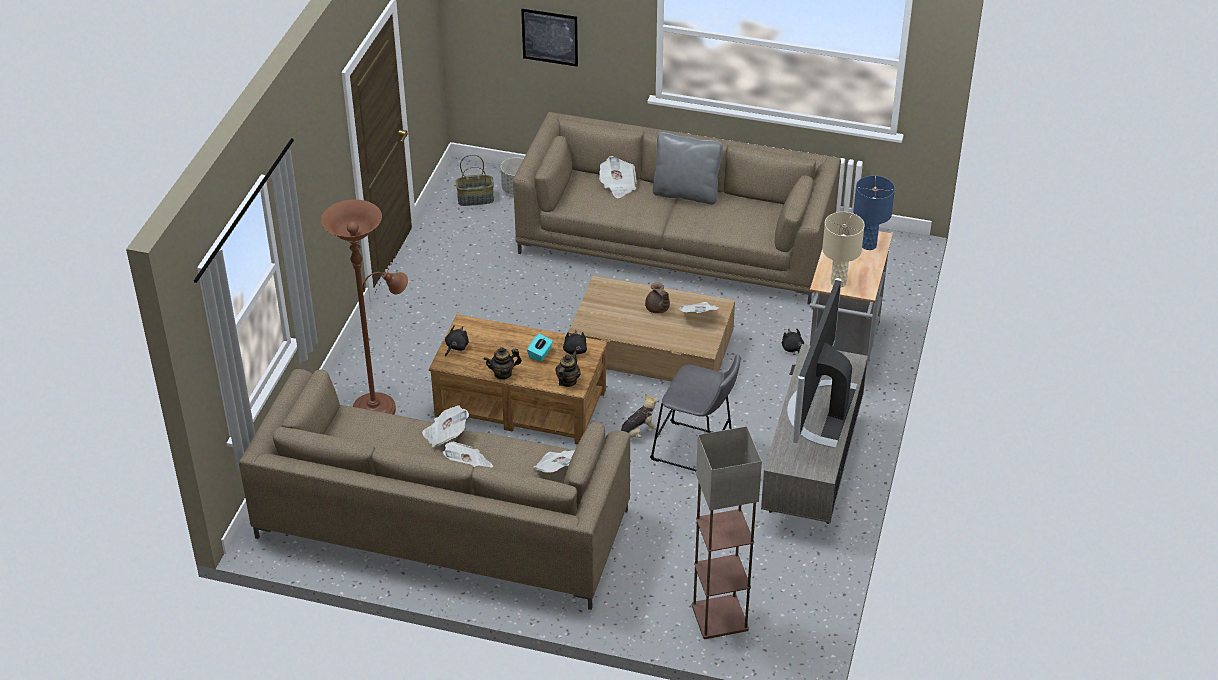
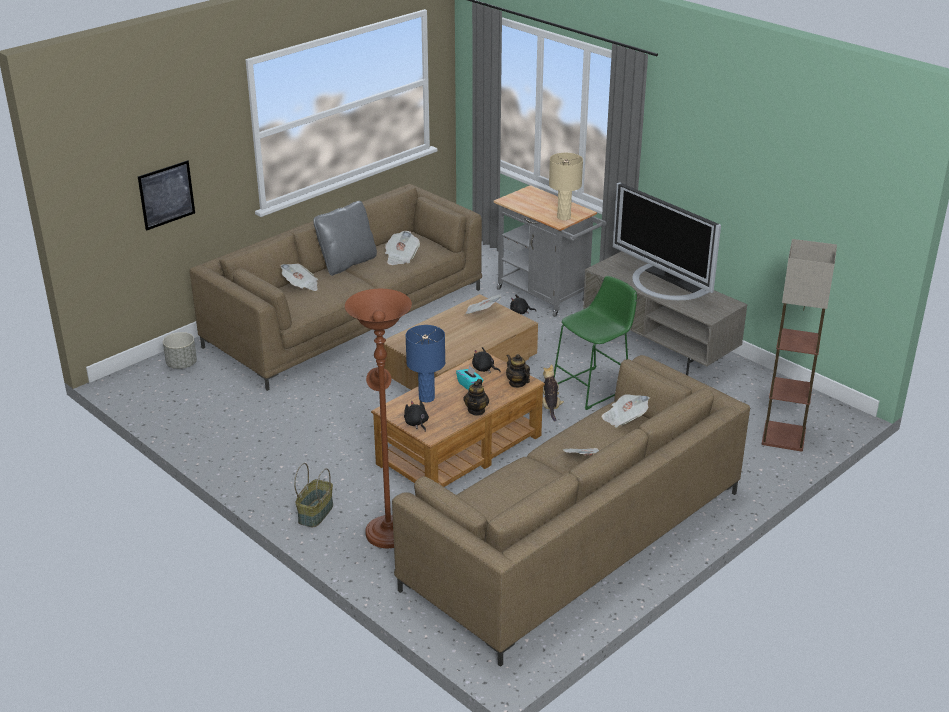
camera: 60 degrees left, 10 degrees down
newspaper [422,405,469,447] -> newspaper moved to [385,231,420,265]
basket [456,154,494,206] -> basket moved to [294,463,333,527]
brown teapot [645,283,670,314] -> none
grey stool [650,354,741,471] -> green stool [554,276,637,410]
blue table lamp [853,175,895,250] -> blue table lamp moved to [406,325,445,403]

